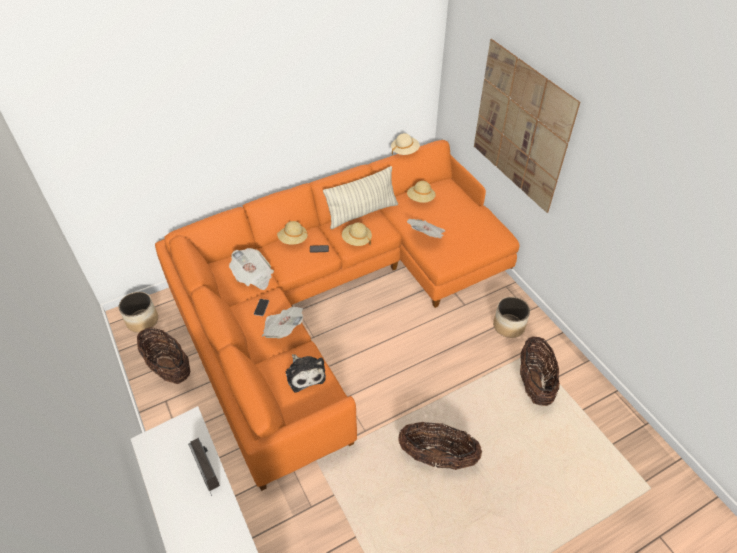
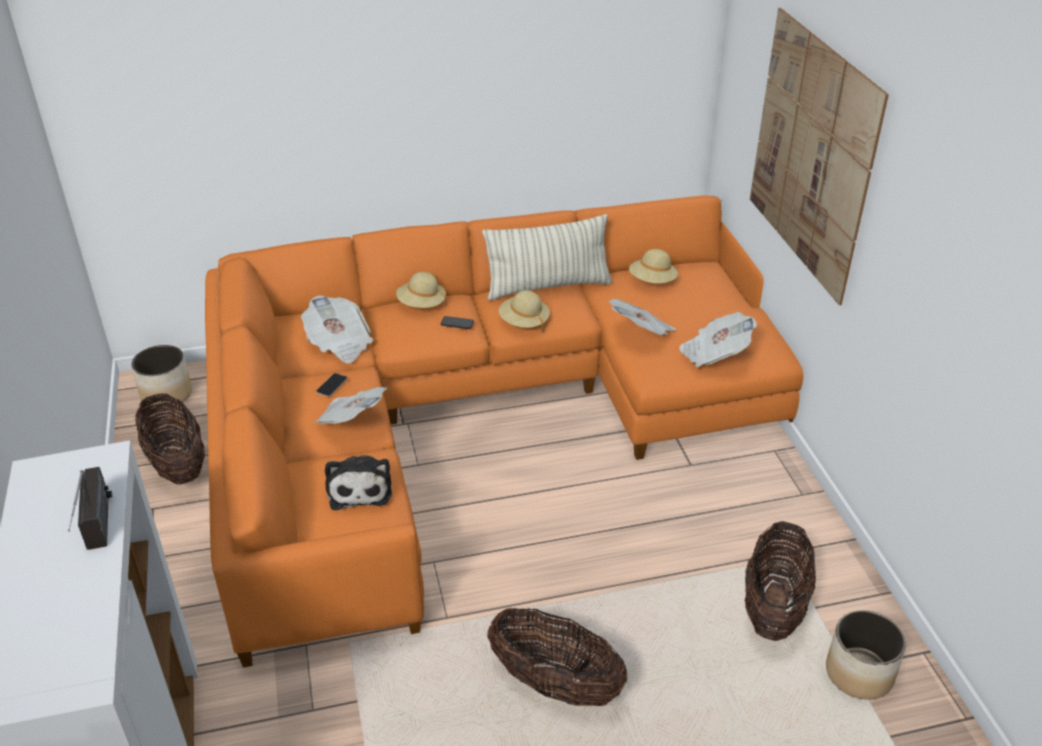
camera: 15 degrees right, 10 degrees down
beige hat [391,133,420,155] -> none
planter [493,297,530,338] -> planter moved to [826,610,906,700]
none -> newspaper [679,312,757,367]

